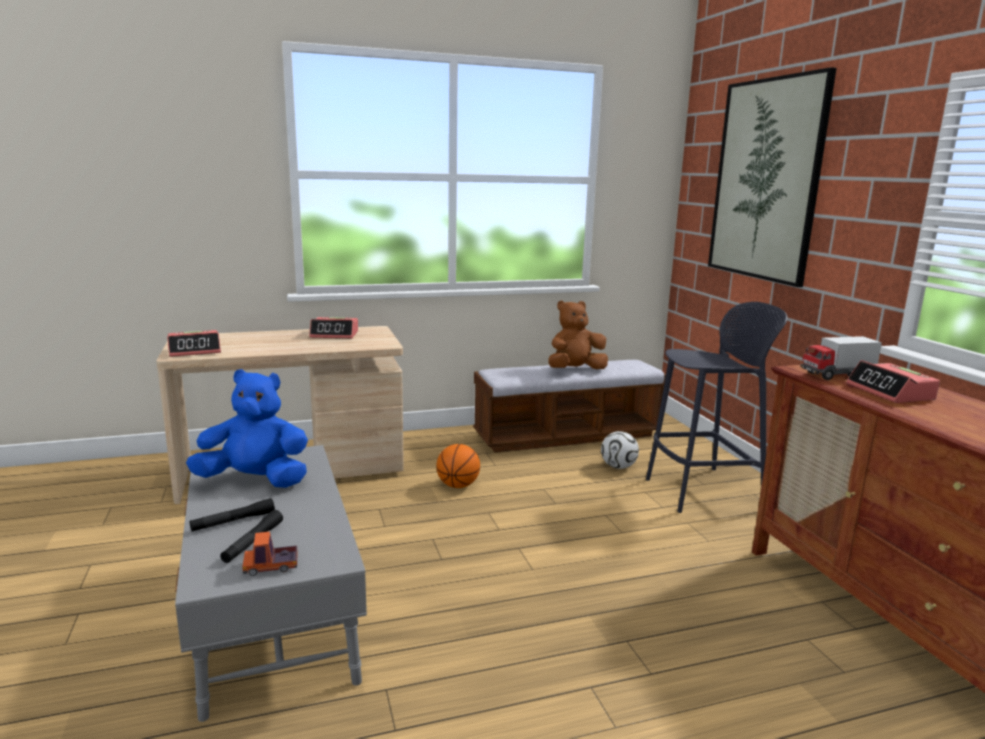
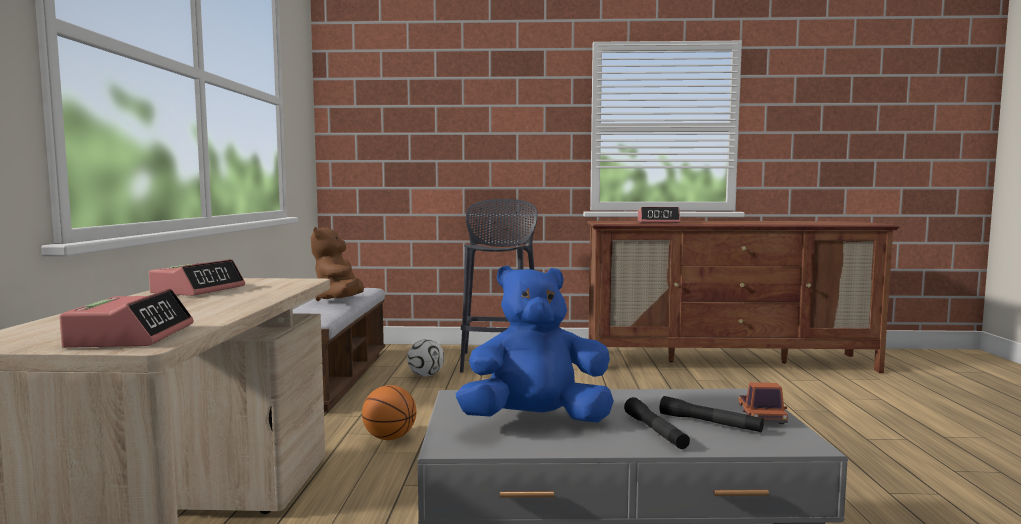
camera: 70 degrees left, 10 degrees down
blue plush toy [186,369,308,488] -> blue plush toy turned 60 degrees clockwise [456,265,614,422]
picture [708,67,837,287] -> none
toy truck [800,336,882,380] -> none

